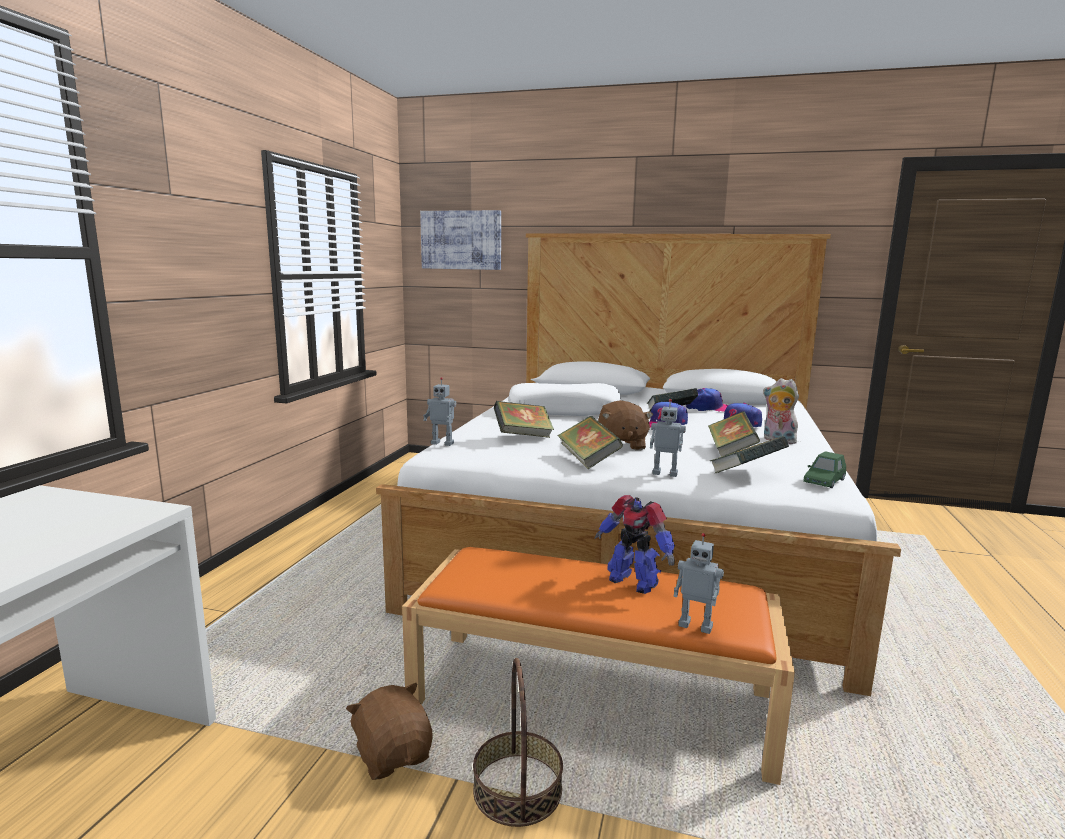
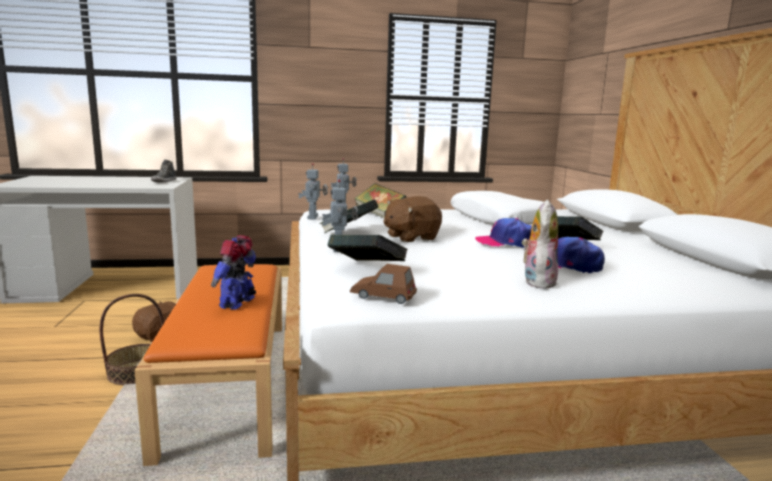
camera: 65 degrees right, 0 degrees up
picture [420,210,501,270] -> none
toy robot [673,533,724,634] -> toy robot moved to [298,163,328,220]
cap [686,388,728,412] -> none
book [708,411,760,457] -> none
green toy car [803,451,846,488] -> brown toy car [350,264,417,304]
none -> shoe [151,160,176,182]

